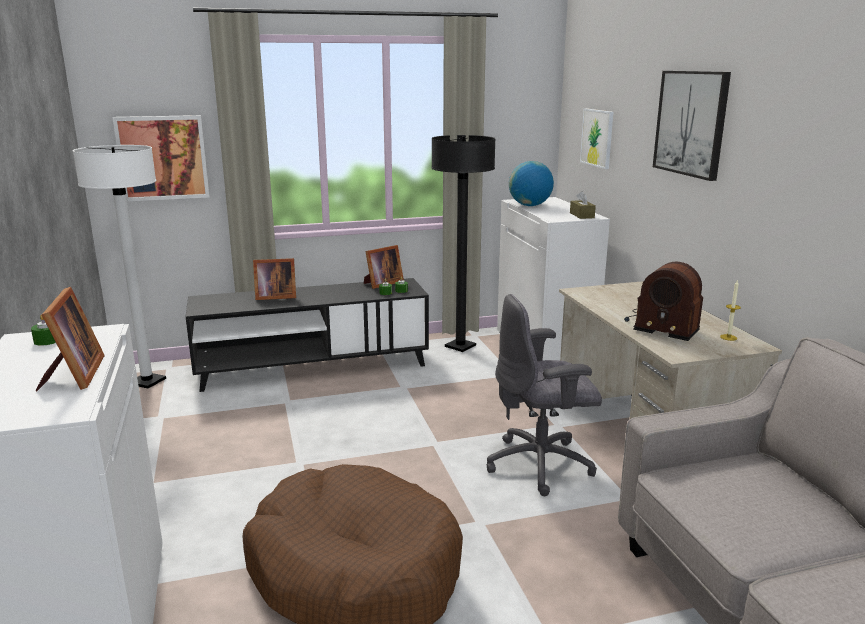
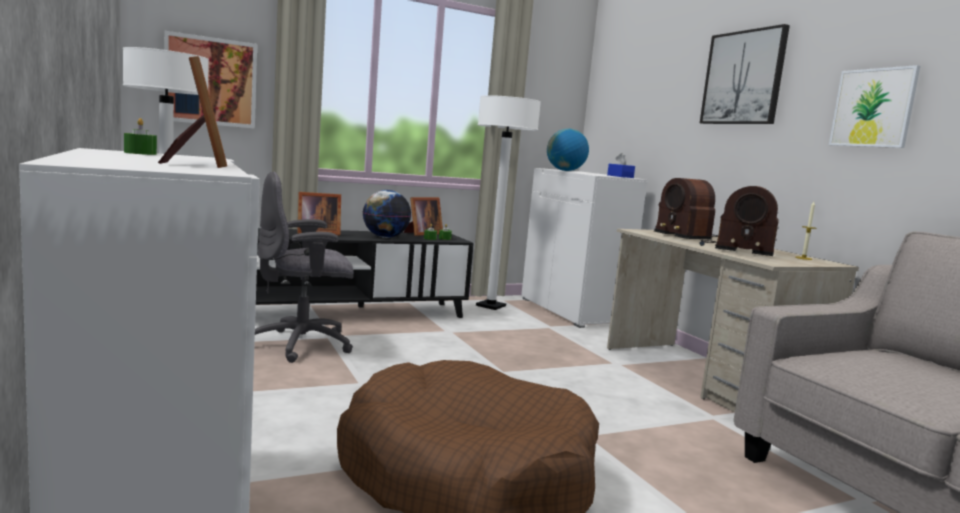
camera: 10 degrees left, 10 degrees down
black floor lamp [431,135,496,352] -> white floor lamp [476,95,541,310]
grey office chair [487,294,602,496] -> grey office chair moved to [255,171,354,363]
brown tissue box [570,191,596,219] -> blue tissue box [607,153,635,178]
picture [580,108,613,169] -> picture moved to [829,65,920,148]
none -> globe [363,190,411,238]
none -> radio [654,178,718,239]

